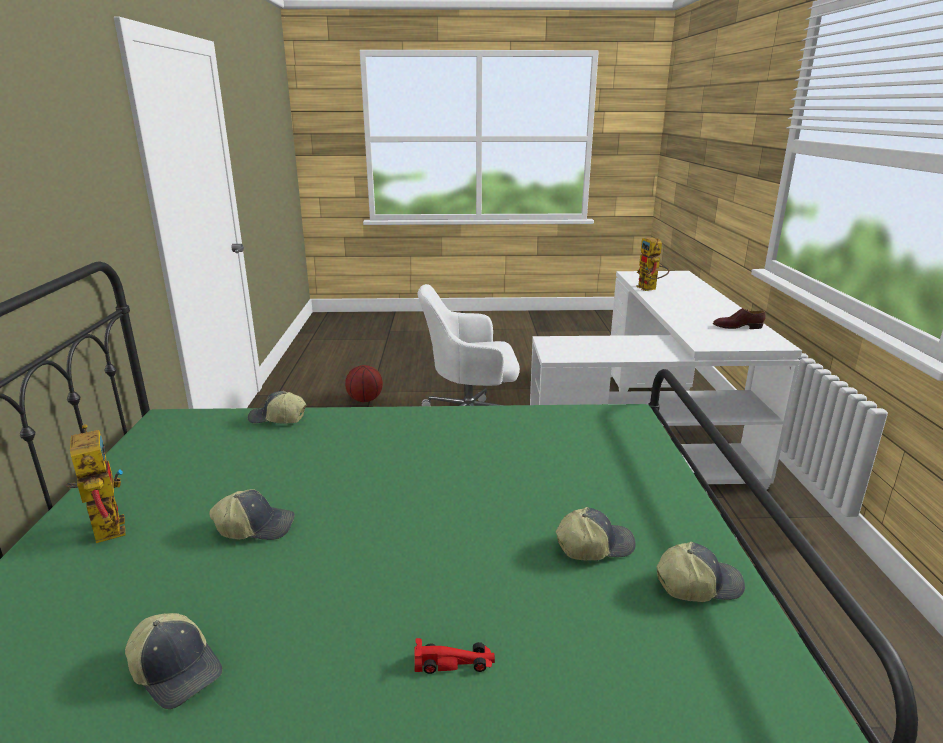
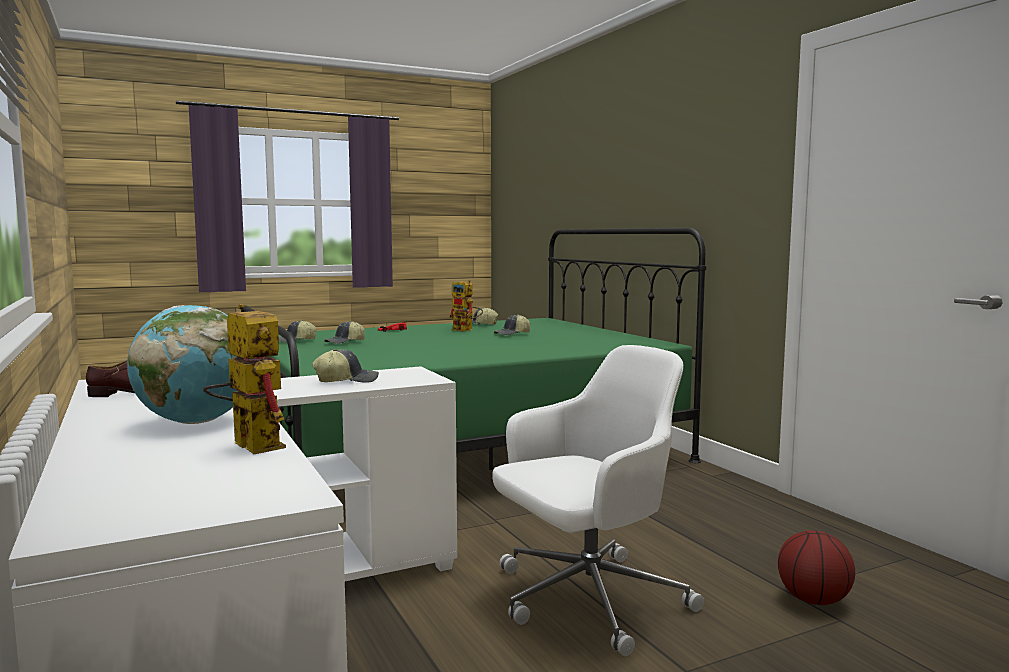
camera: 155 degrees right, 15 degrees down
toy robot [66,424,126,543] -> toy robot moved to [449,280,483,332]
cap [248,391,306,424] -> cap moved to [312,349,379,383]
none -> globe [127,305,238,424]

